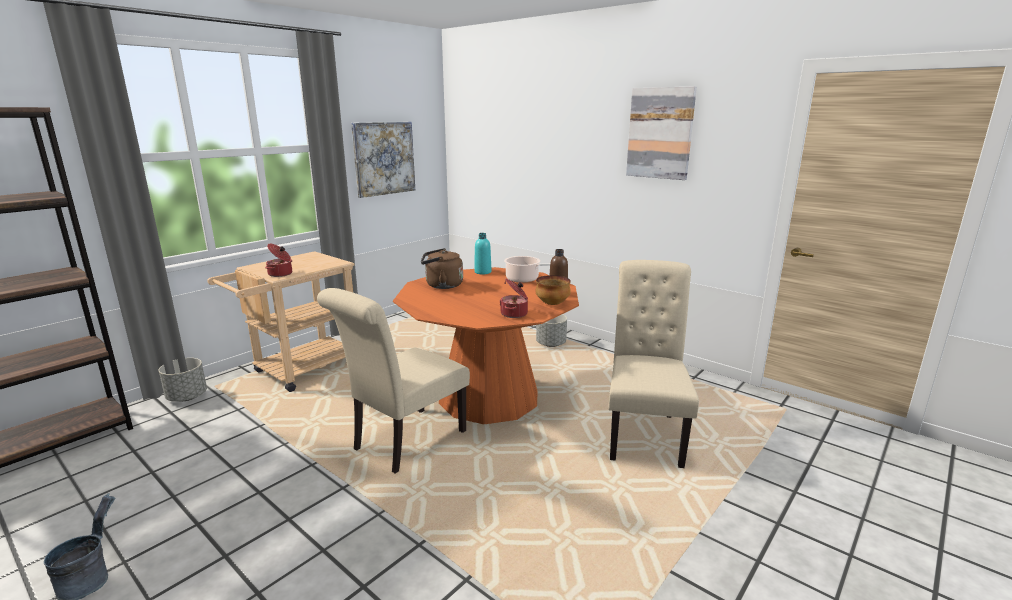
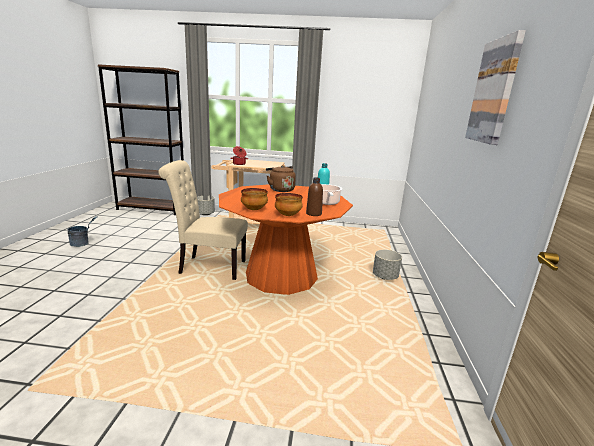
camera: 55 degrees right, 0 degrees up
picture [351,122,415,198] -> none
cooking pot [499,279,528,318] -> bowl [241,188,268,210]
beige chair [608,260,699,468] -> none

